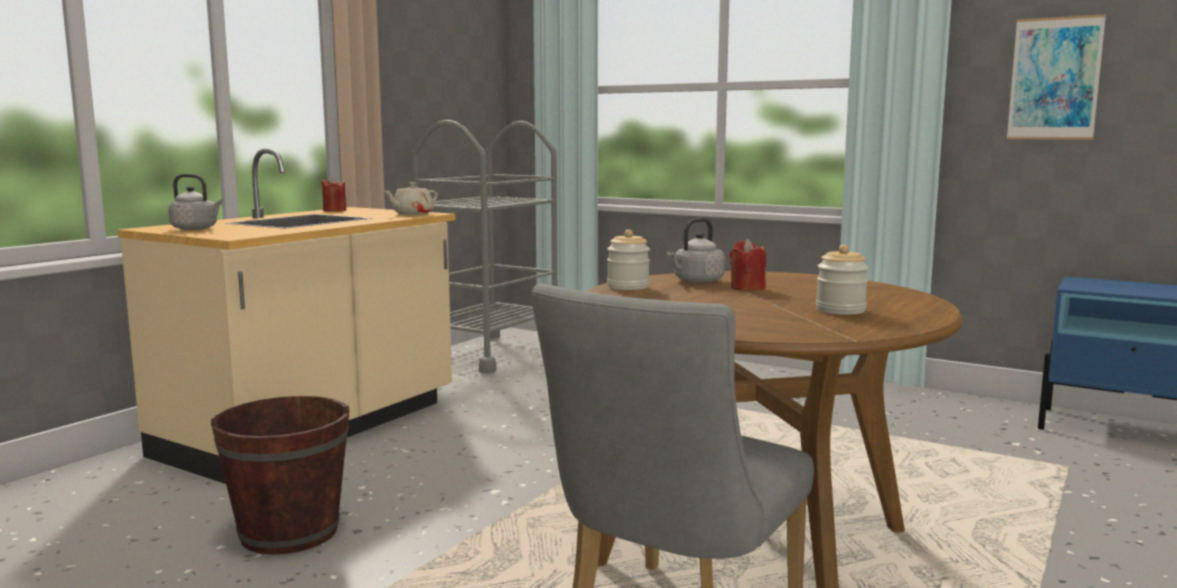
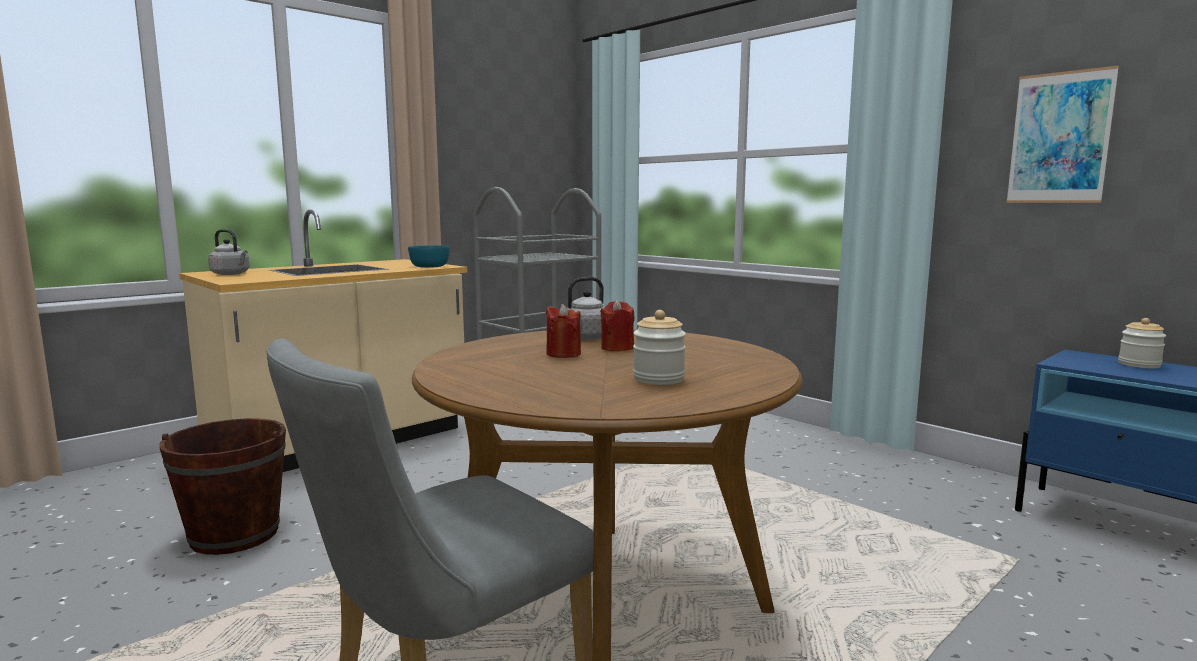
camera: 15 degrees right, 0 degrees up
red candle [322,177,346,212] -> red candle moved to [546,304,581,358]
beige teapot [384,182,438,215] -> turquoise bowl [408,245,450,268]
jar [607,229,650,290] -> jar moved to [1118,318,1166,368]

